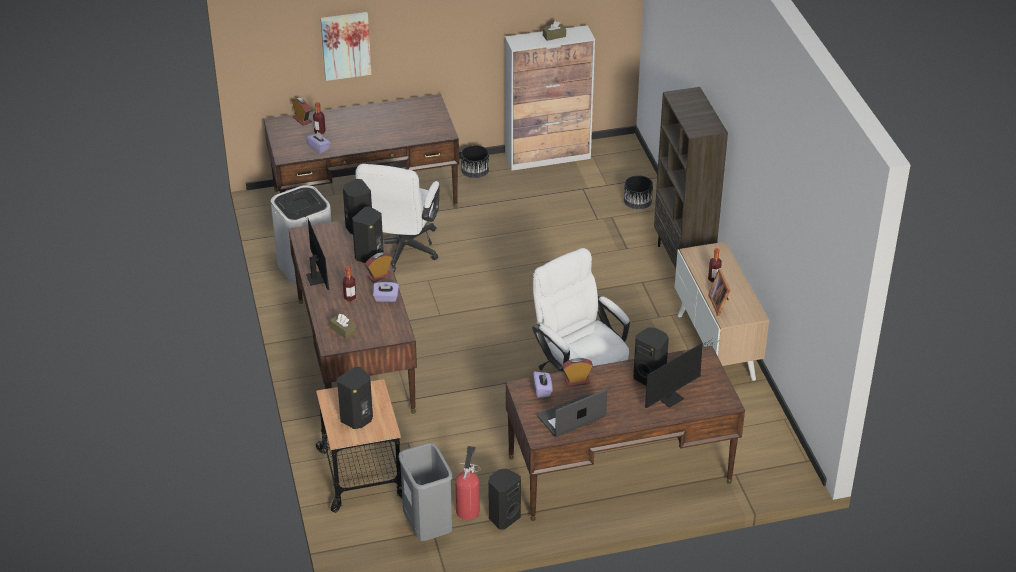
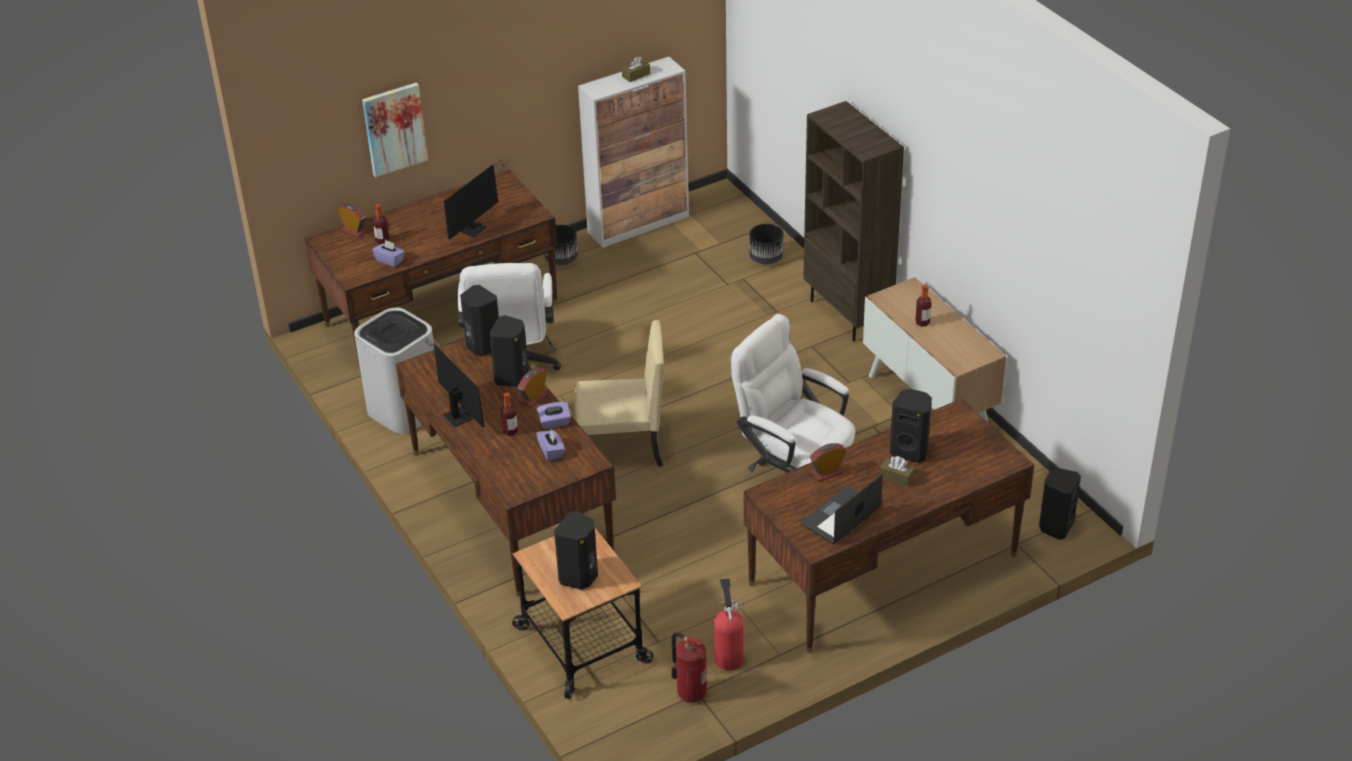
camera: 15 degrees left, 0 degrees up
brown tissue box [330,314,356,339] -> brown tissue box moved to [880,456,915,487]
grey trash can [398,443,452,541] -> fire extinguisher [671,632,707,703]
black speaker [488,468,521,530] -> black speaker moved to [1039,468,1081,540]
purple tissue box [533,371,552,398] -> purple tissue box moved to [536,428,565,461]
monitor [645,339,717,408] -> monitor moved to [444,160,510,239]
picture frame [708,269,730,316] -> none
none -> beige chair [575,320,664,467]

